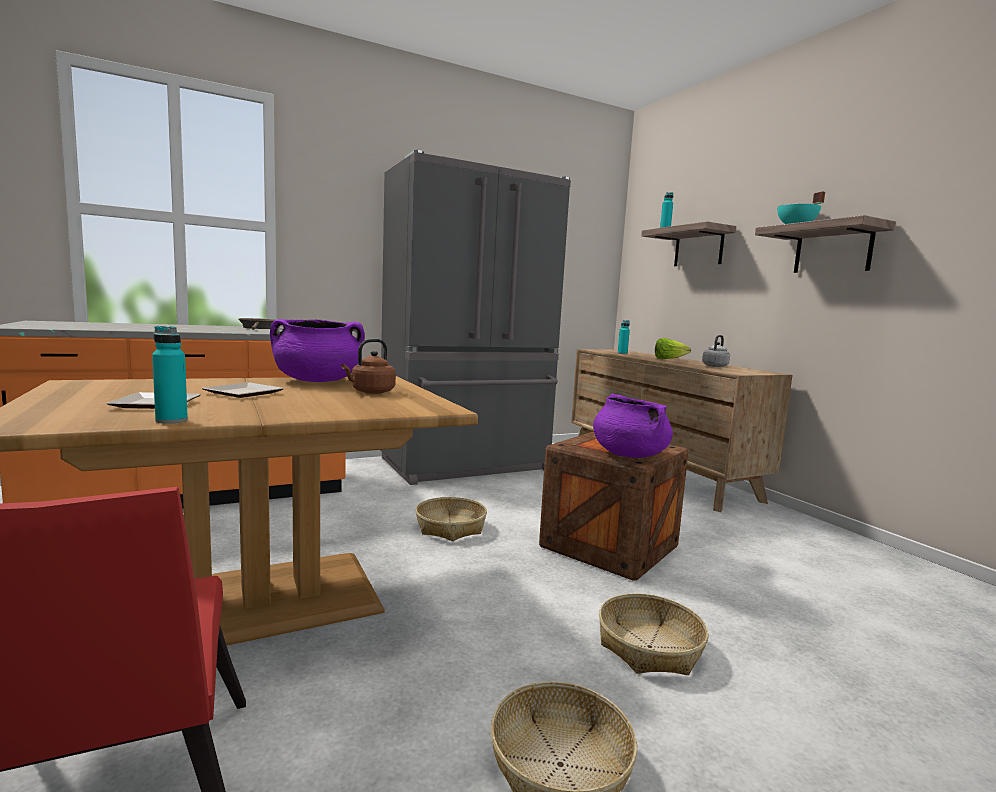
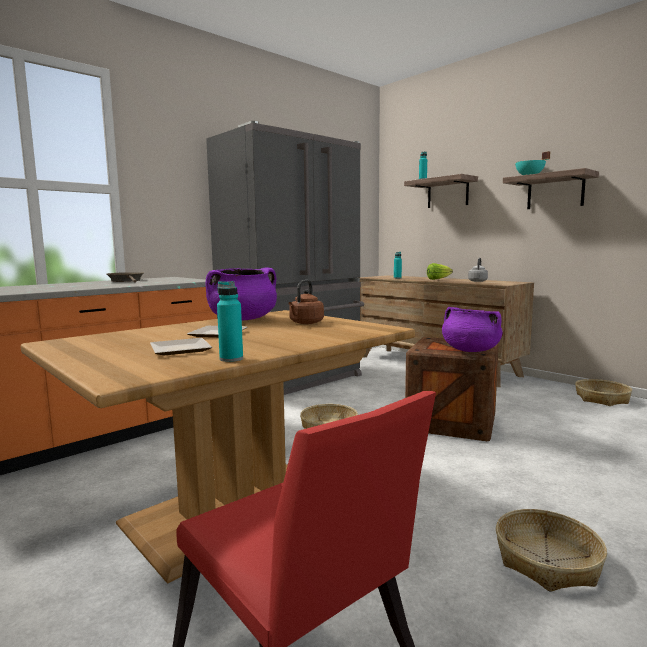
camera: 15 degrees left, 0 degrees up
basket [599,593,709,675] -> basket moved to [575,379,632,406]

